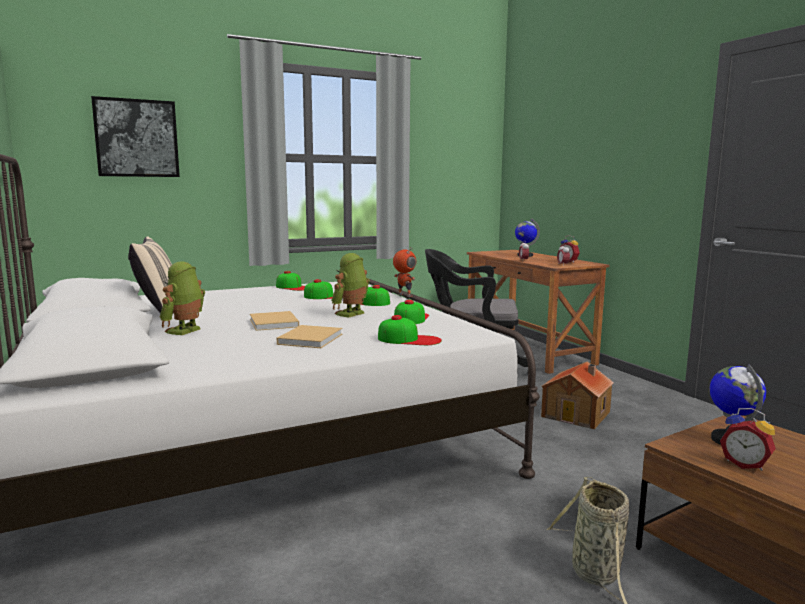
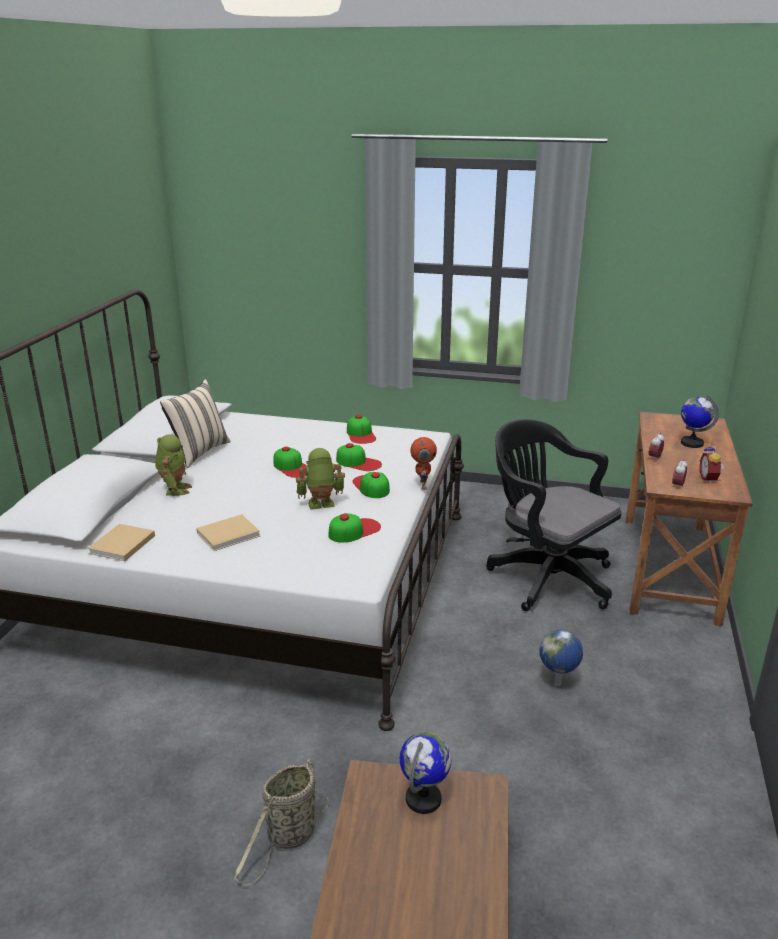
camera: 40 degrees right, 15 degrees up
picture [91,96,180,177] -> none
toy robot [159,261,205,335] -> toy robot turned 120 degrees clockwise [155,434,193,496]
beige book [250,311,299,331] -> beige book moved to [88,524,155,561]
cap [378,315,442,345] -> cap moved to [274,447,307,478]
toy house [541,361,614,429] -> globe [539,630,583,686]
alarm clock [720,408,776,471] -> none

